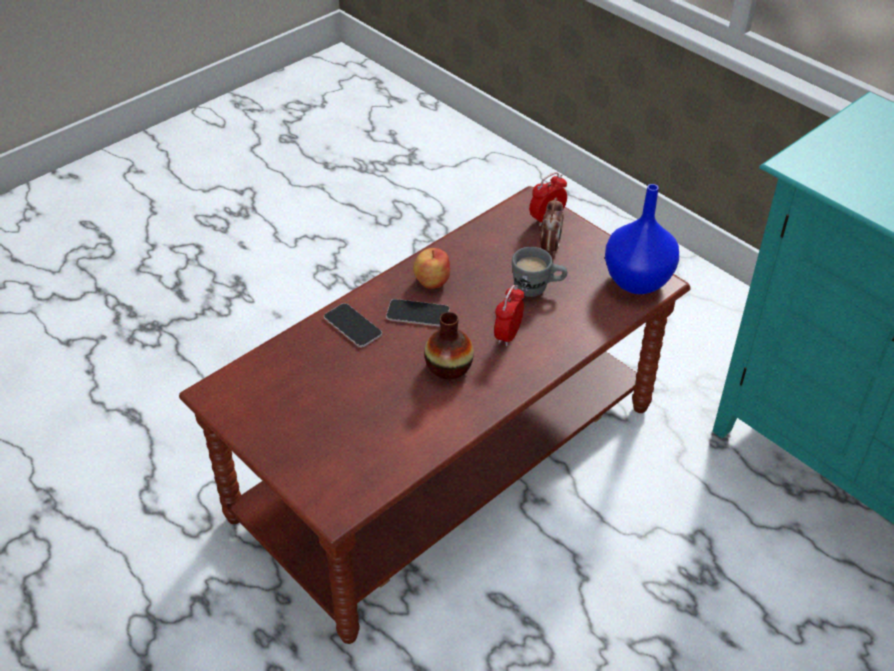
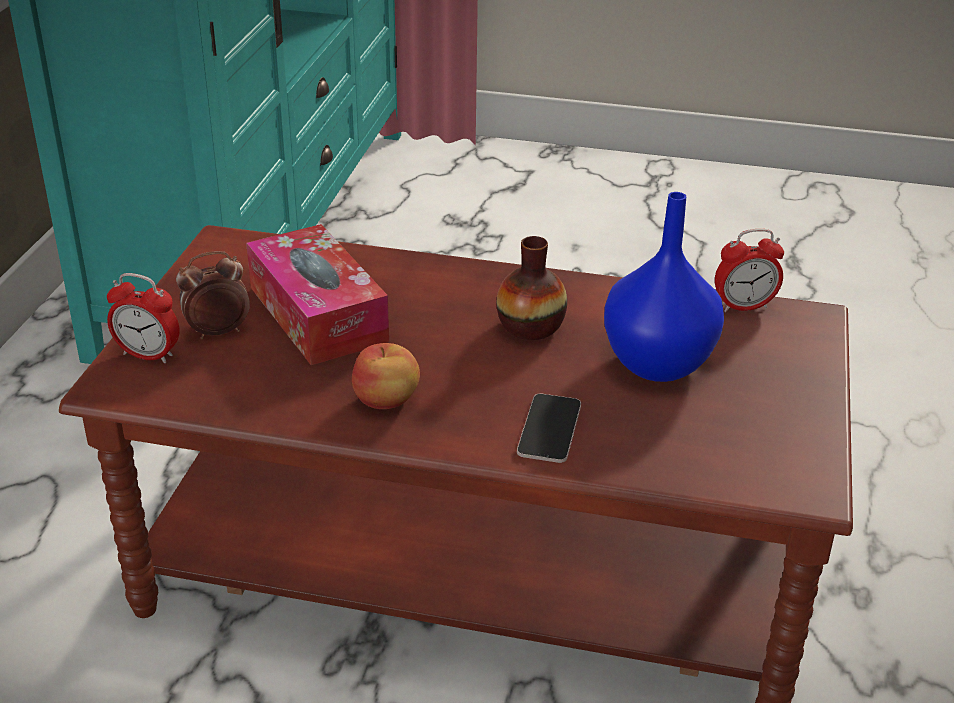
camera: 125 degrees left, 10 degrees down
phone [386,299,450,327] -> none
alarm clock [494,285,524,346] -> alarm clock moved to [715,229,784,312]
grey mug [512,247,567,297] -> tissue box [246,224,389,365]
blue vase [605,184,679,294] -> blue vase moved to [604,192,724,382]

